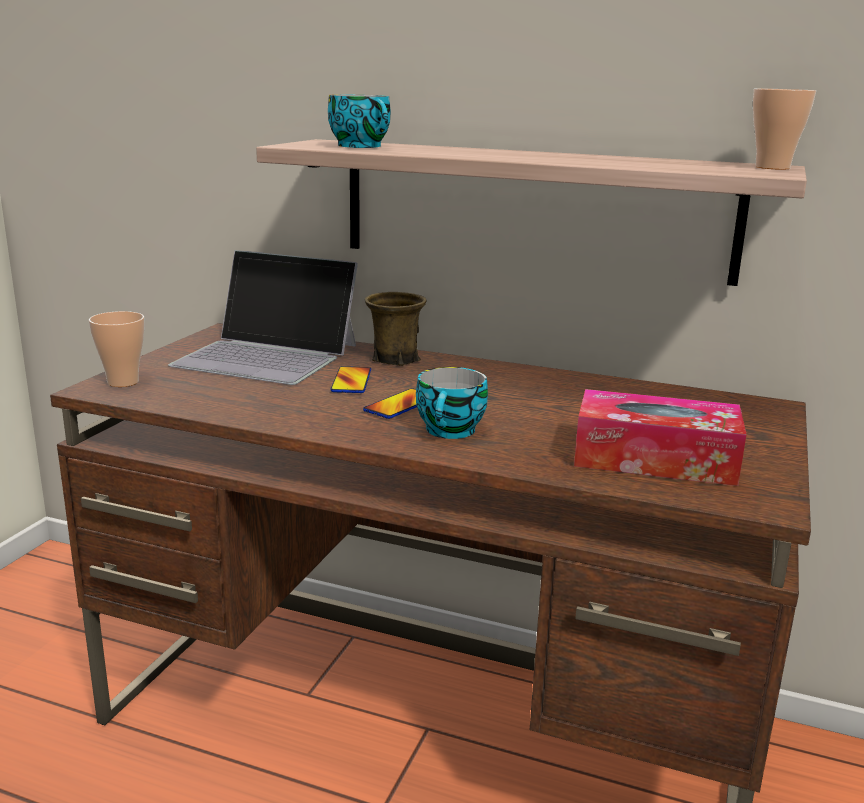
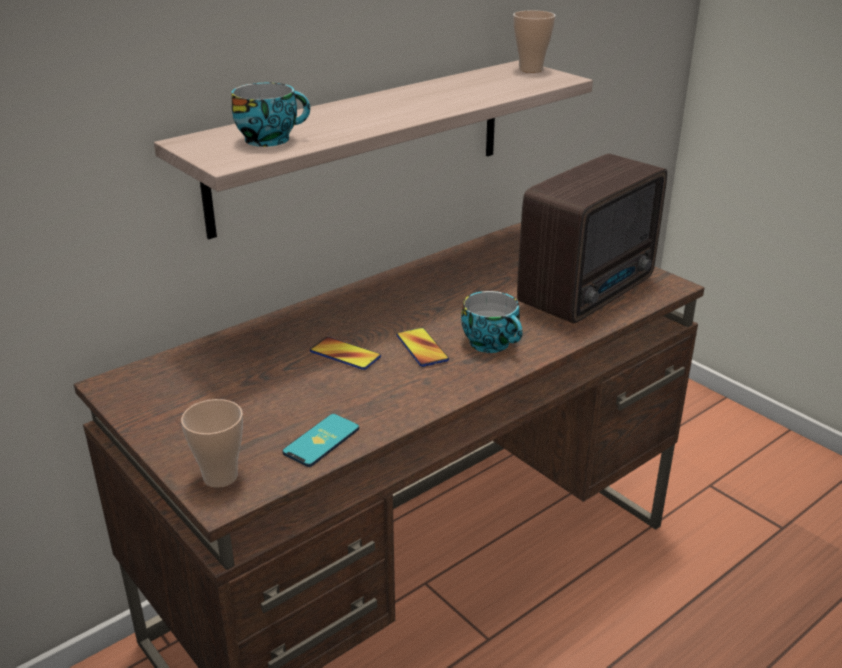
camera: 60 degrees left, 10 degrees up
laptop [168,250,358,385] -> none
brown mug [364,292,427,366] -> none
tissue box [574,389,747,486] -> radio [517,154,667,323]
none -> phone [282,414,359,467]

